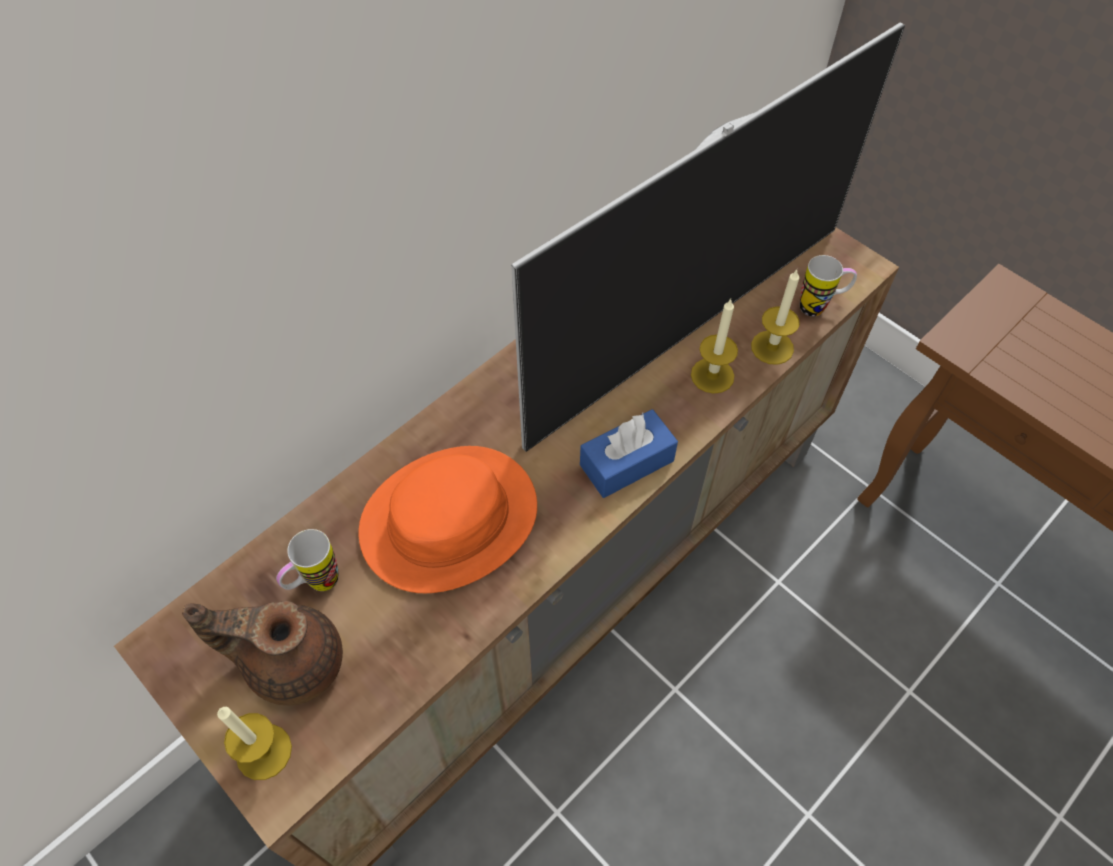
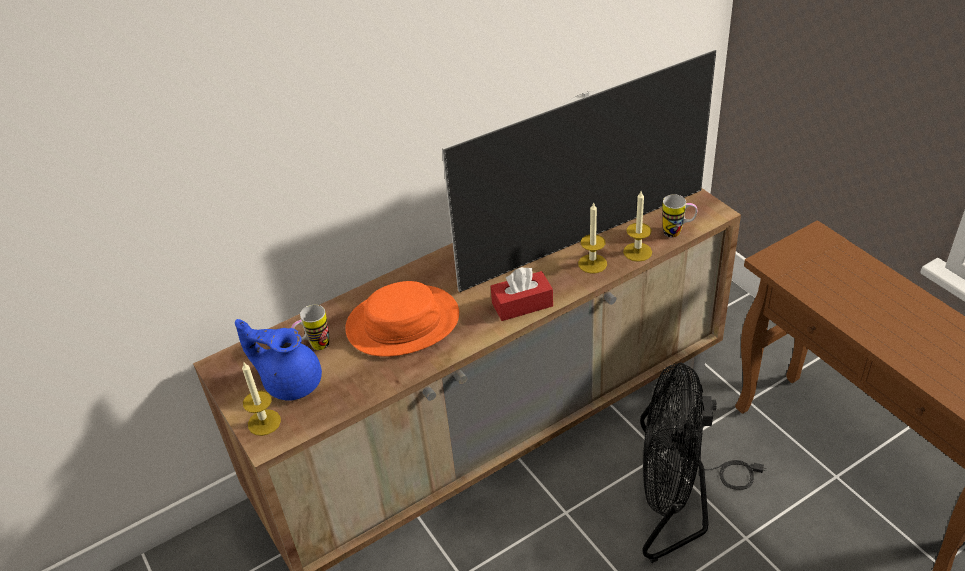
camera: 15 degrees right, 15 degrees down
brown teapot [182,601,343,706] -> blue teapot [235,319,322,401]
blue tissue box [580,409,678,498] -> red tissue box [491,267,553,321]
none -> black fan [640,362,767,563]

